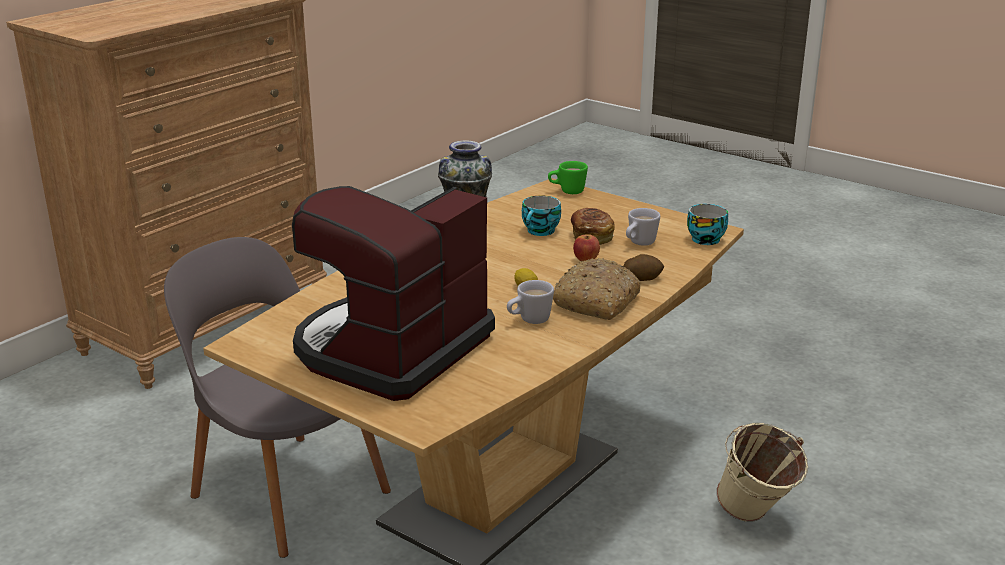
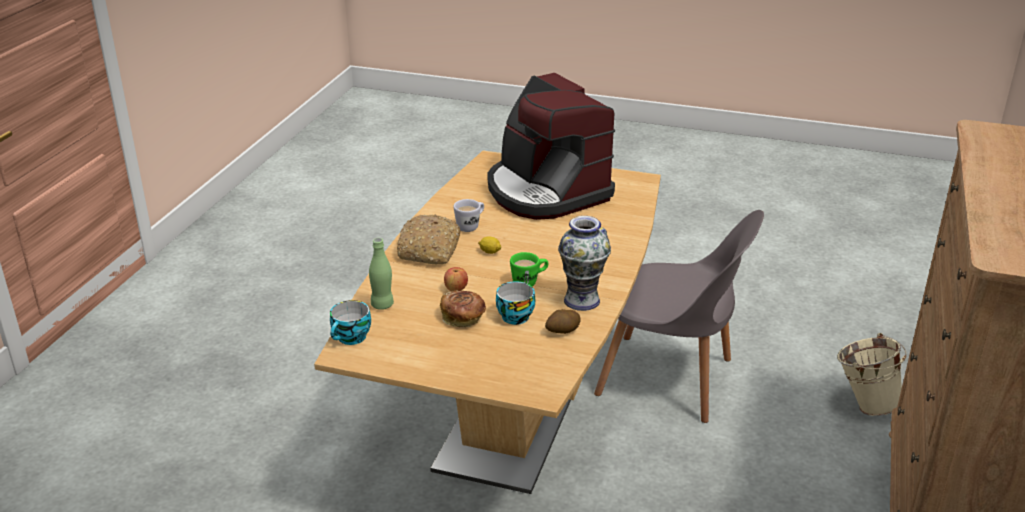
camera: 160 degrees right, 5 degrees up
coffee machine [292,186,495,401] -> coffee machine turned 135 degrees clockwise [488,73,615,220]
green mug [548,161,588,194] -> green mug moved to [510,252,549,286]
potato [624,254,664,281] -> potato moved to [545,309,581,334]
white mug [626,208,660,246] -> none
beige bucket [716,423,808,522] -> beige bucket moved to [837,333,906,416]
none -> green bottle [369,238,394,310]

